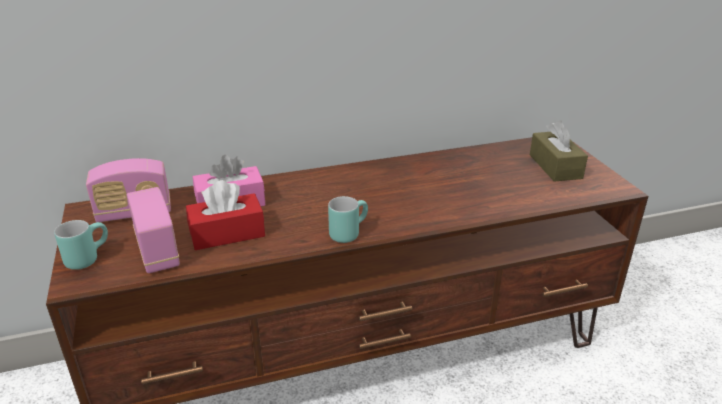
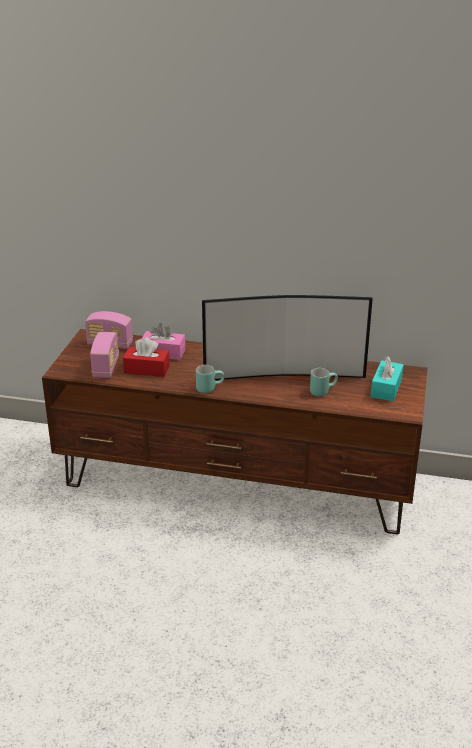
camera: 30 degrees right, 0 degrees up
turquoise mug [54,220,108,270] -> turquoise mug moved to [310,368,338,397]
brown tissue box [530,121,588,182] -> turquoise tissue box [371,356,404,401]
none -> television [202,295,373,380]

